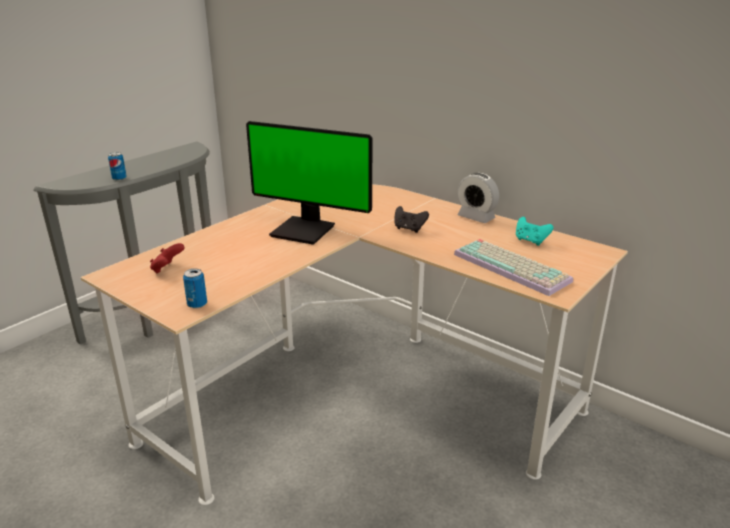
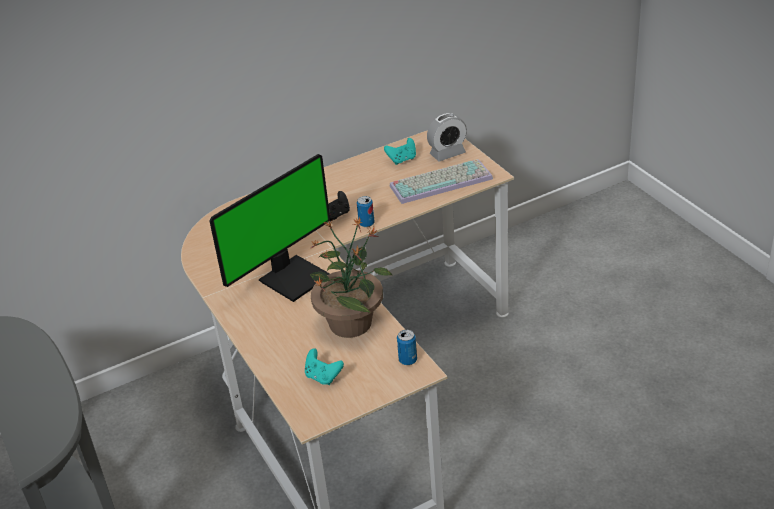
camera: 65 degrees left, 10 degrees up
can [108,152,127,181] -> can moved to [357,196,374,227]
red game controller [150,243,185,274] -> turquoise game controller [305,348,344,385]
alarm clock [457,173,499,223] -> alarm clock moved to [427,113,467,161]
none -> potted plant [310,217,392,338]

